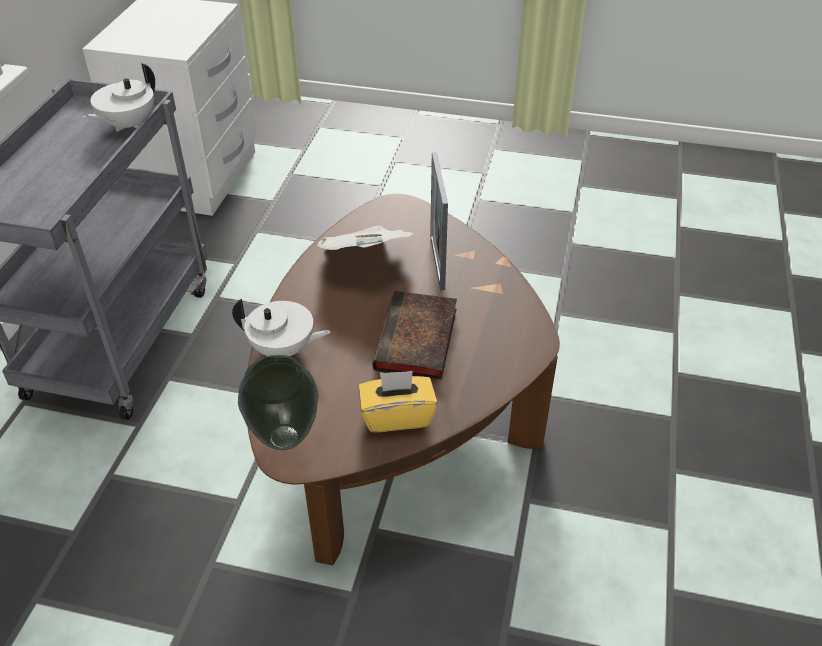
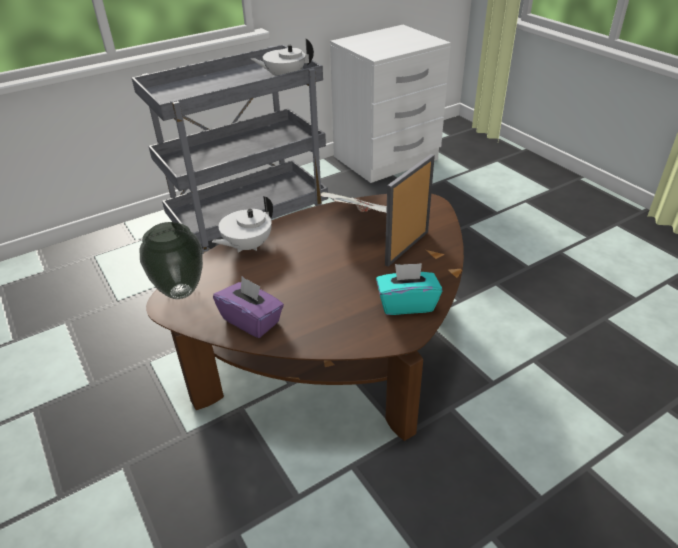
camera: 45 degrees right, 5 degrees down
white teapot [232,299,331,356] -> white teapot turned 75 degrees clockwise [212,196,273,253]
yellow tissue box [359,371,438,432] -> purple tissue box [213,276,284,338]
book [373,291,457,380] -> none
none -> turquoise tissue box [376,263,442,315]

